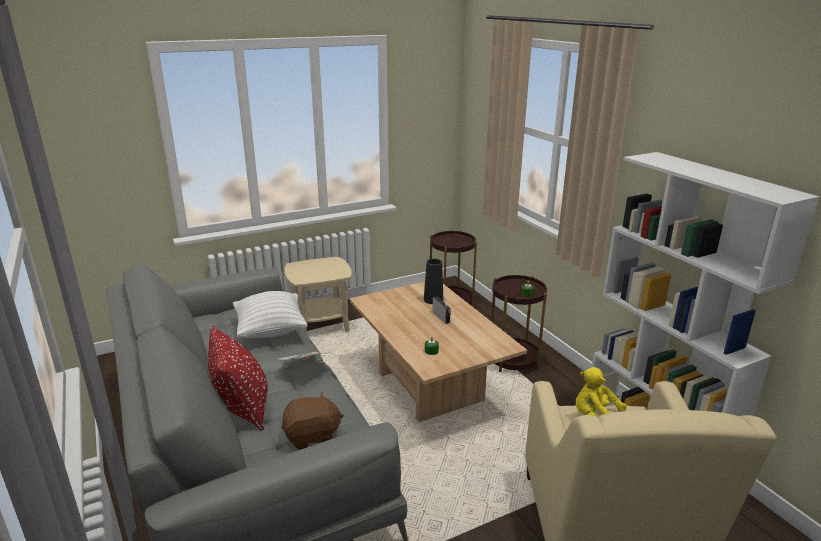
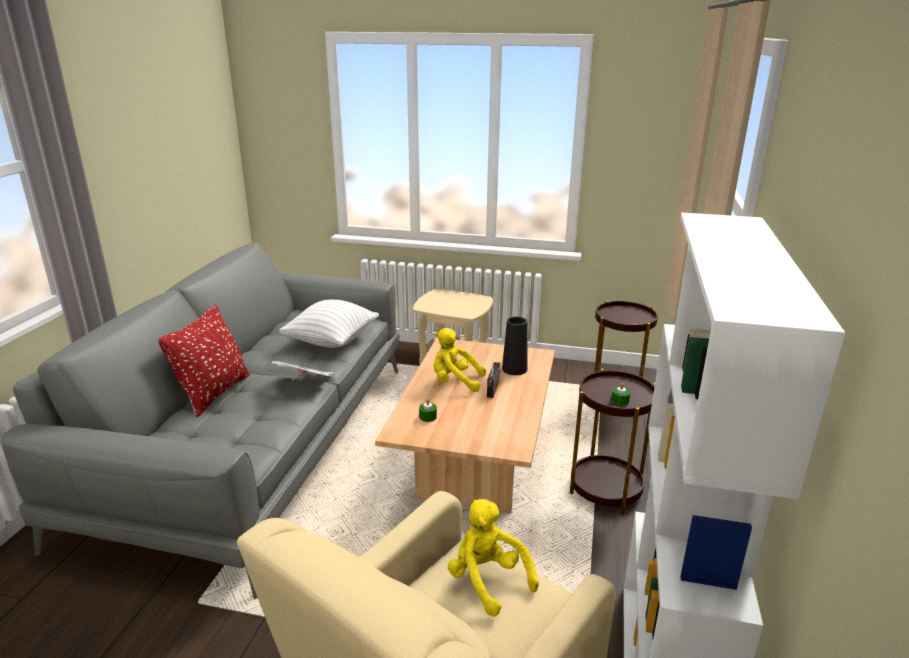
camera: 40 degrees right, 0 degrees up
brown plush toy [281,392,344,450] -> none
none -> yellow plush toy [433,328,486,392]

